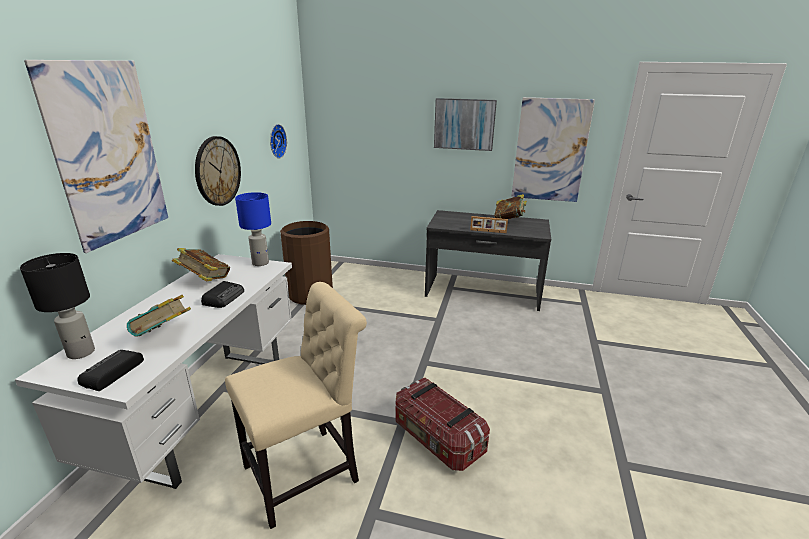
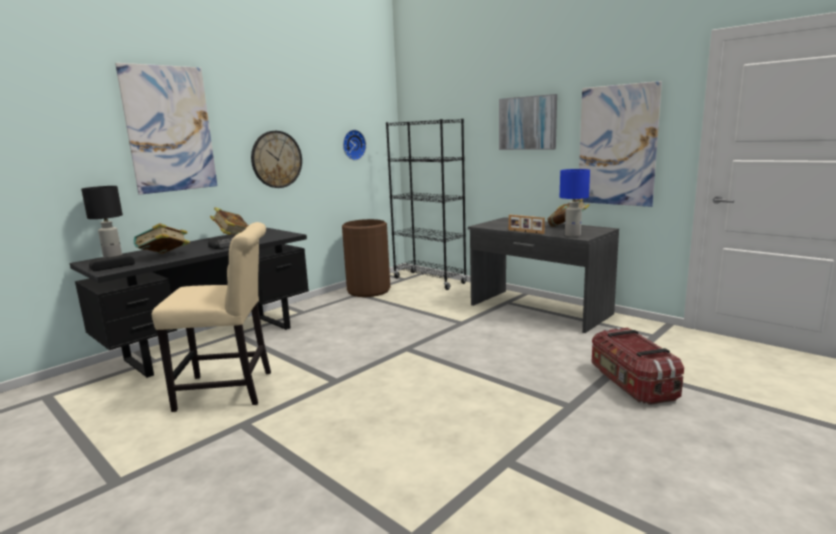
camera: 30 degrees right, 10 degrees down
white desk [15,254,292,489] -> black desk [70,228,309,378]
blue table lamp [235,192,271,266] -> blue table lamp moved to [560,169,590,237]
storage box [396,378,490,471] -> storage box moved to [591,328,684,405]
none -> black bookcase [386,119,467,290]

